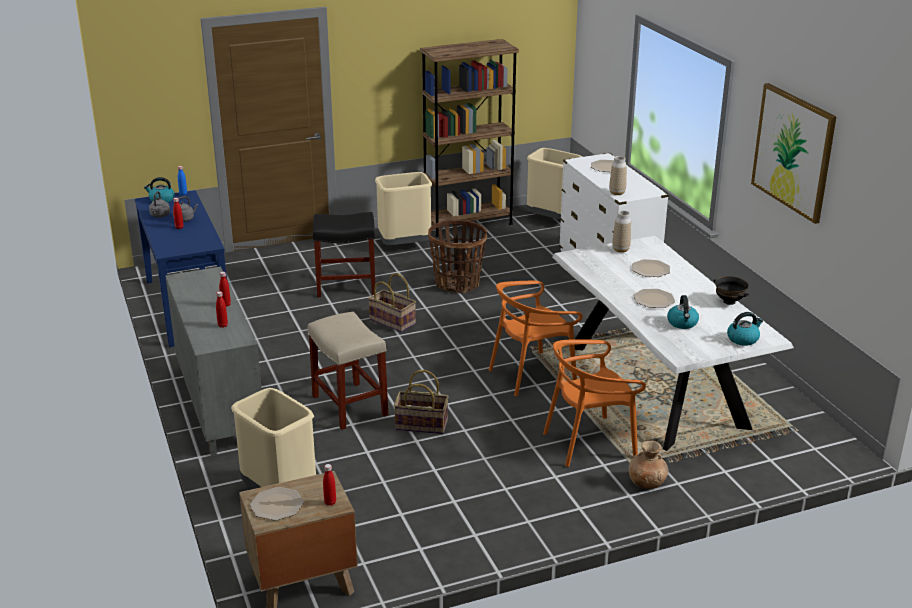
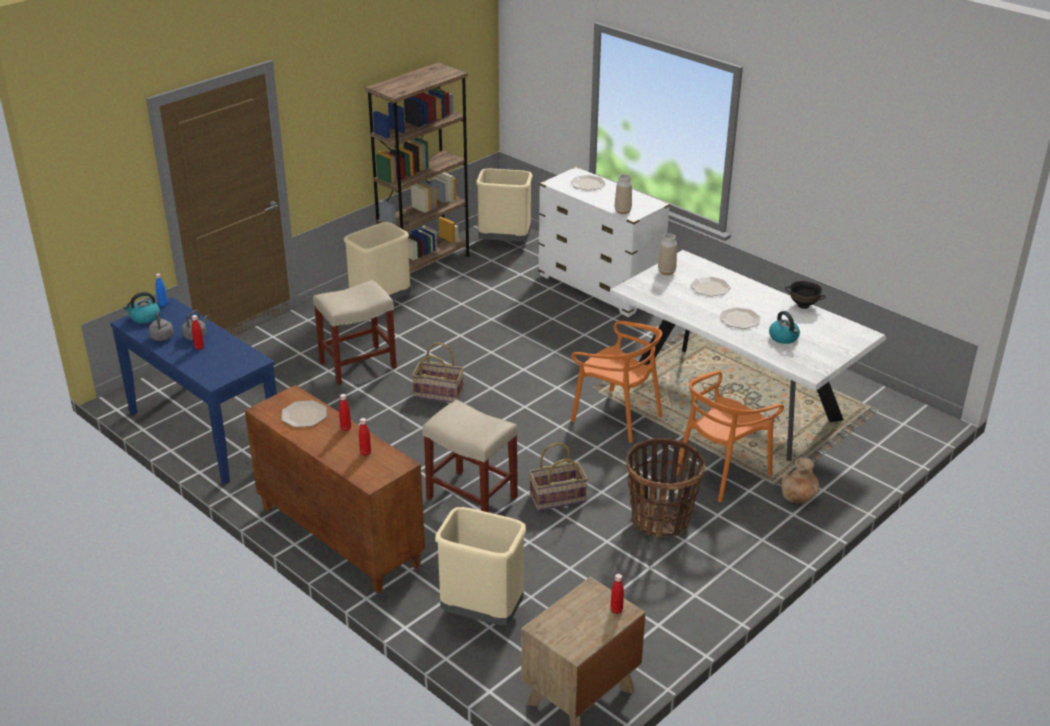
camera: 25 degrees left, 5 degrees up
grey cabinet [165,267,262,456] -> brown cabinet [245,385,425,594]
plate [250,487,304,521] -> plate moved to [281,400,326,427]
black stool [313,212,375,297] -> beige stool [313,280,397,385]
basket [428,220,487,293] -> basket moved to [626,438,705,537]
orange chair [489,281,583,397] -> orange chair turned 90 degrees counterclockwise [571,321,662,443]
kettle [727,312,763,346] -> none
picture [751,83,836,224] -> none

